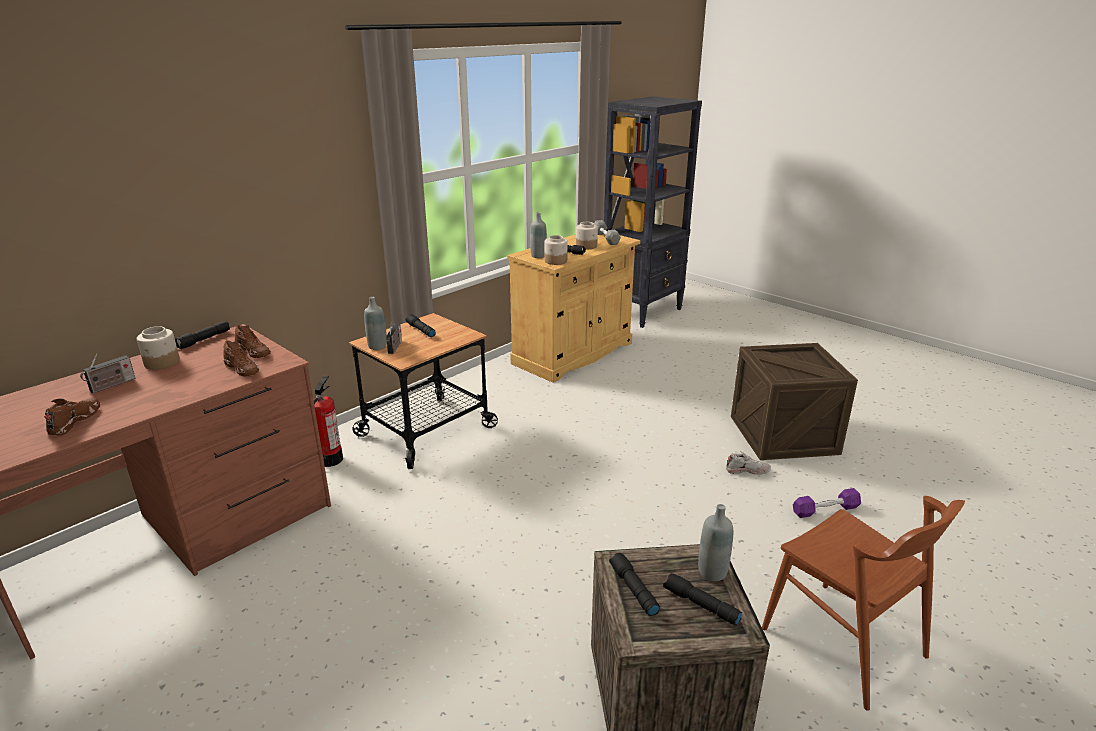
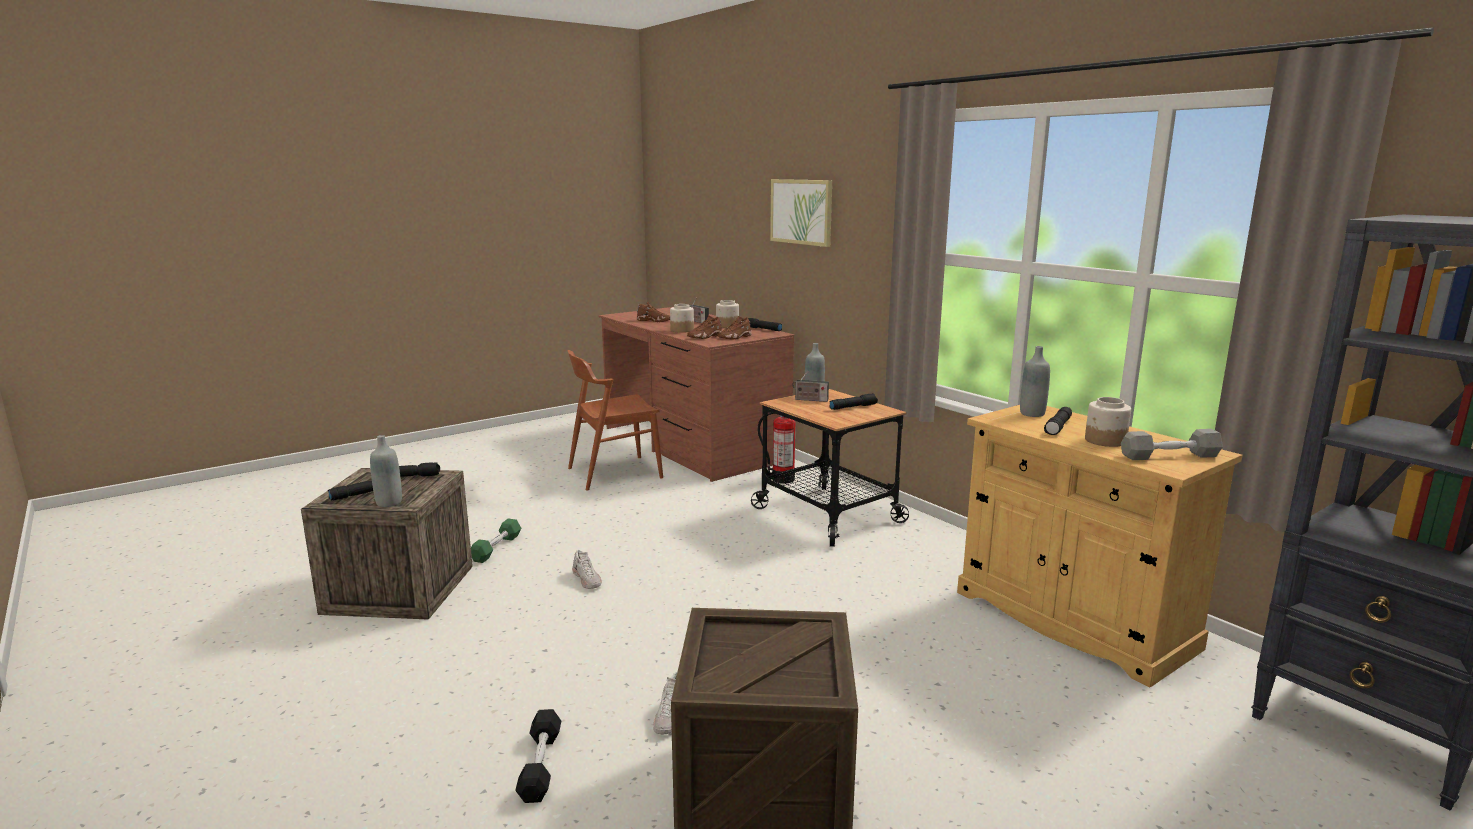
camera: 100 degrees right, 10 degrees down
jar [545,235,568,265] -> jar moved to [670,304,694,333]
brown chair [762,496,965,711] -> brown chair moved to [568,350,663,491]
purple dumbbell [793,488,861,518] -> black dumbbell [515,709,561,803]
none -> green dumbbell [471,519,521,563]
none -> white shoe [572,550,602,589]
none -> picture [770,179,832,247]

